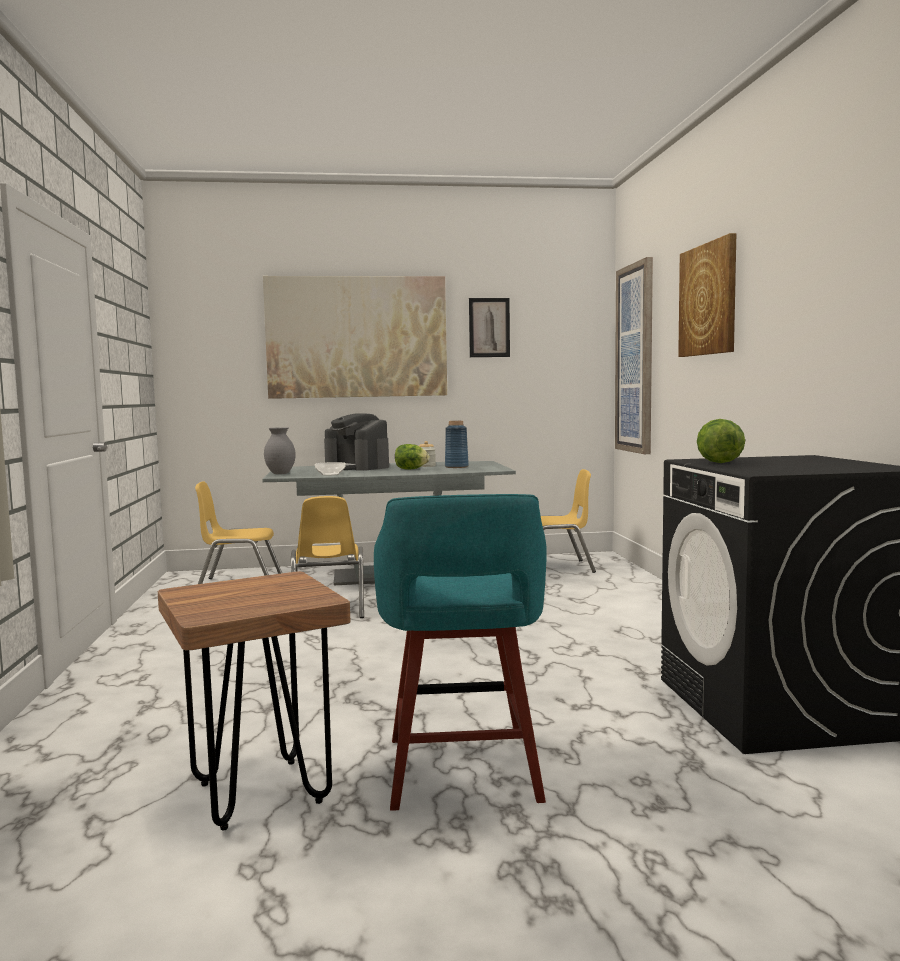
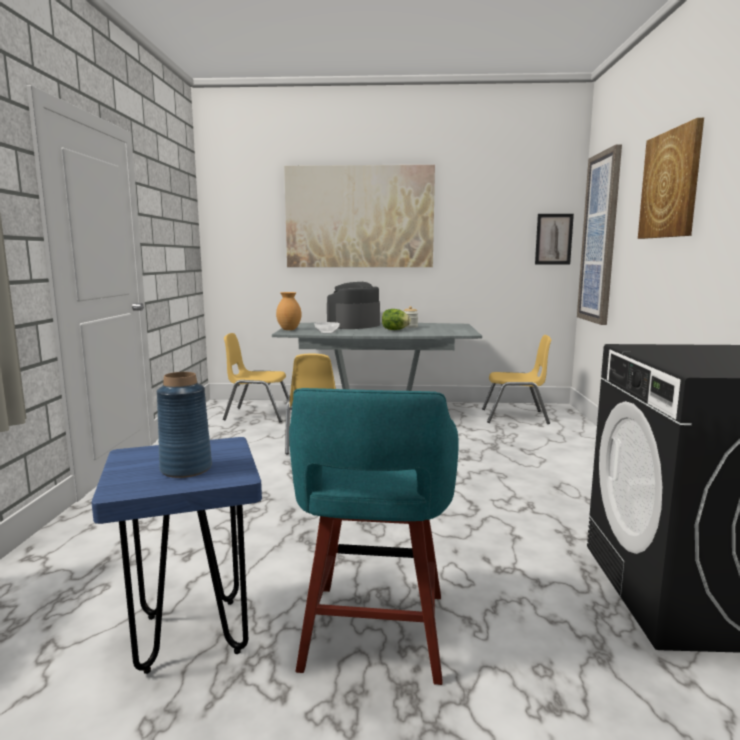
camera: 10 degrees right, 5 degrees up
brown stool [158,571,350,831] -> blue stool [91,437,262,674]
grey vase [264,427,296,474] -> brown vase [276,292,301,330]
coffee machine [324,413,389,471] -> coffee machine turned 75 degrees clockwise [327,282,380,329]
blue vase [445,421,469,468] -> blue vase moved to [156,372,212,478]
picture [469,298,510,357] -> picture moved to [535,214,574,265]
lettuce [697,419,745,463] -> none

